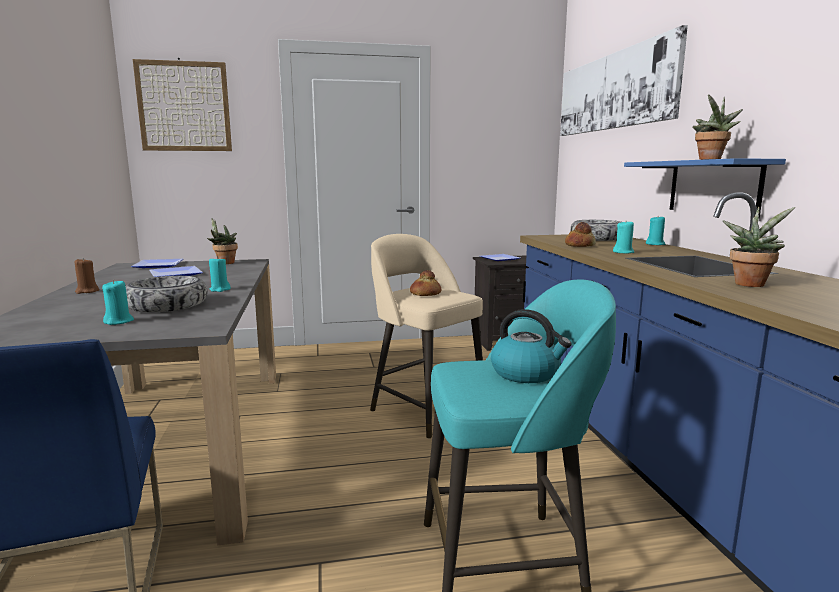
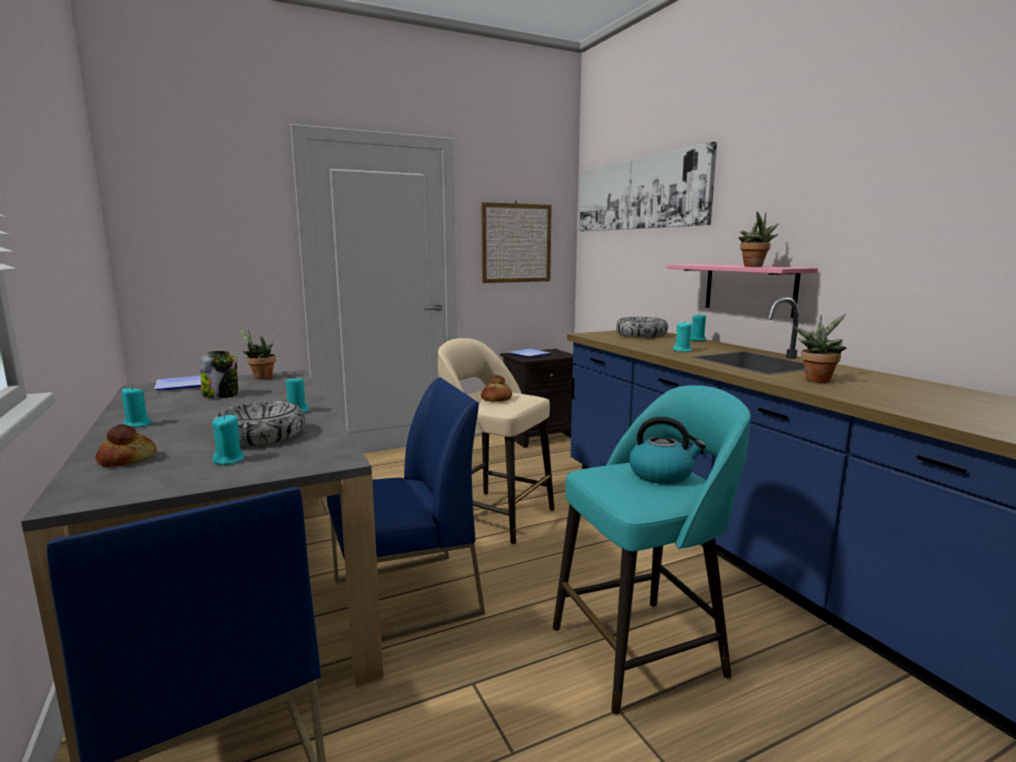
camera: 15 degrees left, 0 degrees up
brown candle [75,258,99,294] -> turquoise candle [122,386,152,428]
picture [133,58,232,151] -> picture moved to [481,201,552,283]
plate [149,266,203,277] -> jar [200,351,239,398]
bread [565,222,596,247] -> bread moved to [95,424,157,467]
blue shelf [624,158,786,219] -> pink shelf [666,264,818,318]
none -> blue chair [327,377,485,642]

